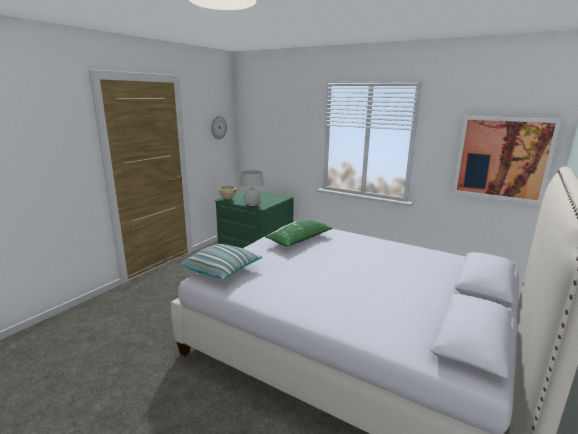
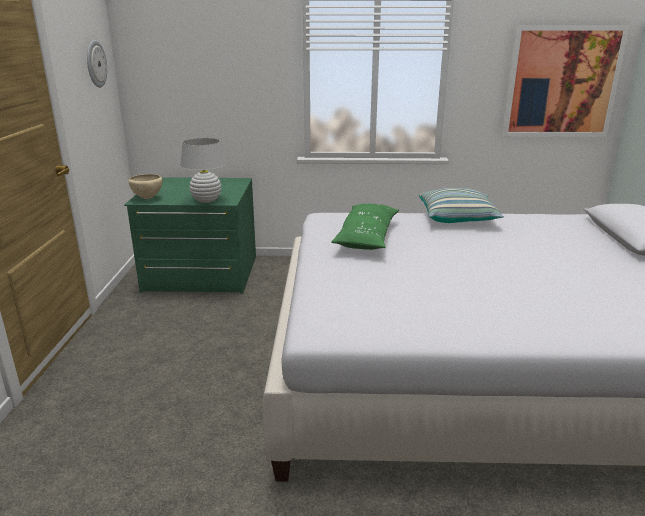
camera: 30 degrees left, 5 degrees up
pillow [180,244,262,279] -> pillow moved to [419,188,504,223]

